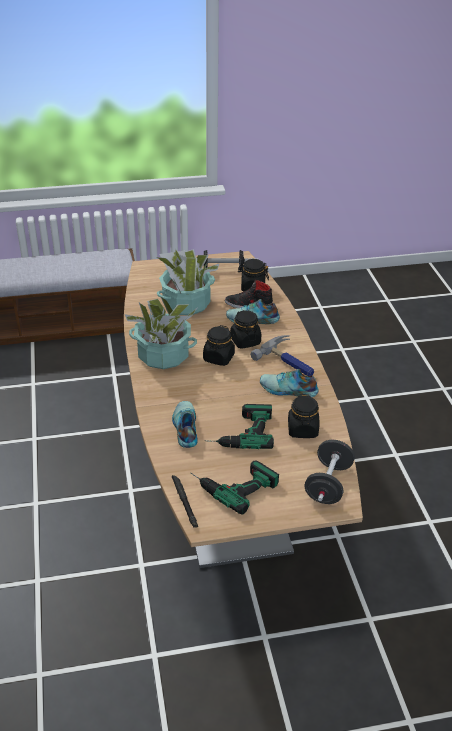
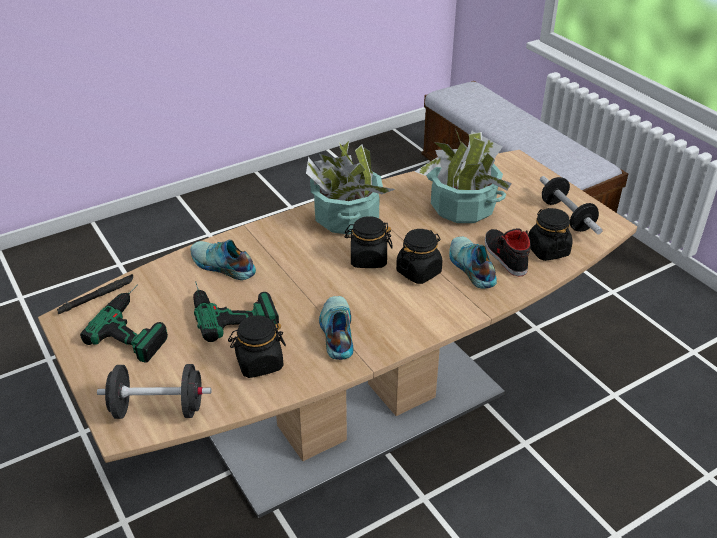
camera: 70 degrees right, 0 degrees up
shoe [172,401,198,448] -> shoe turned 120 degrees counterclockwise [190,240,256,280]
hammer [250,335,314,376] -> none

